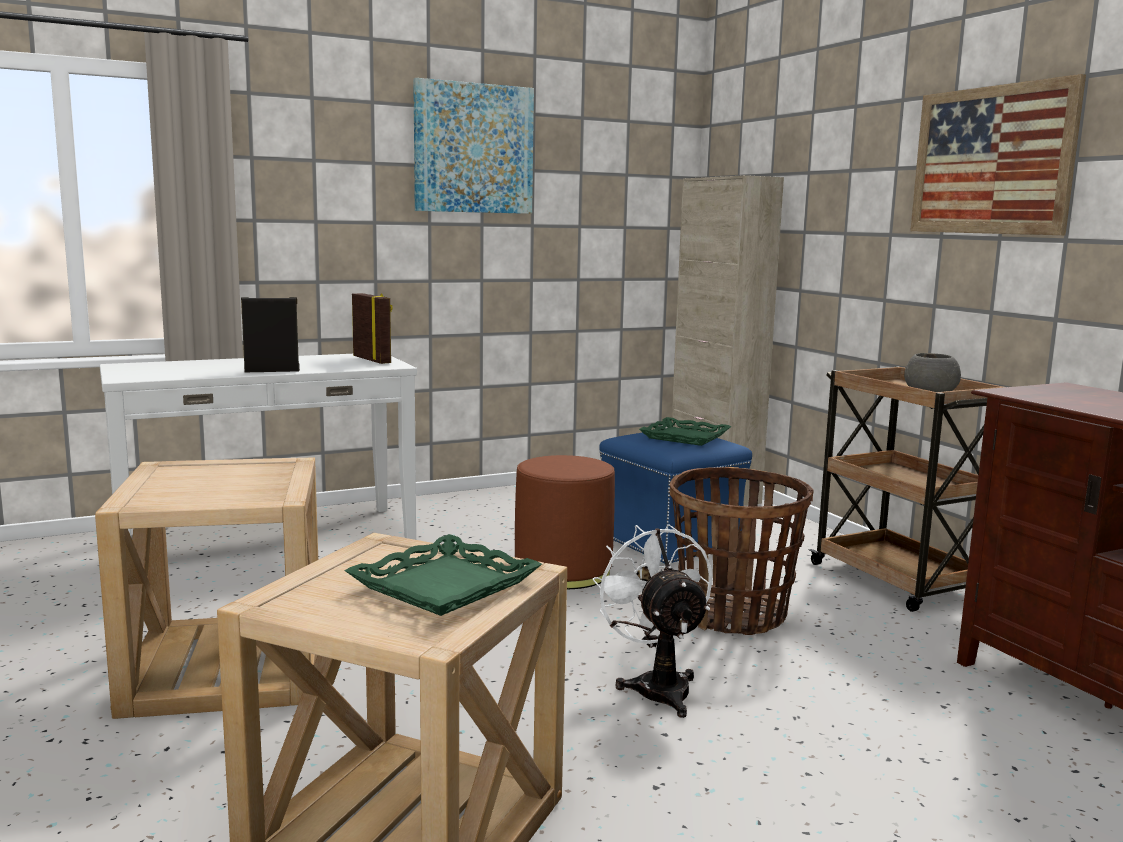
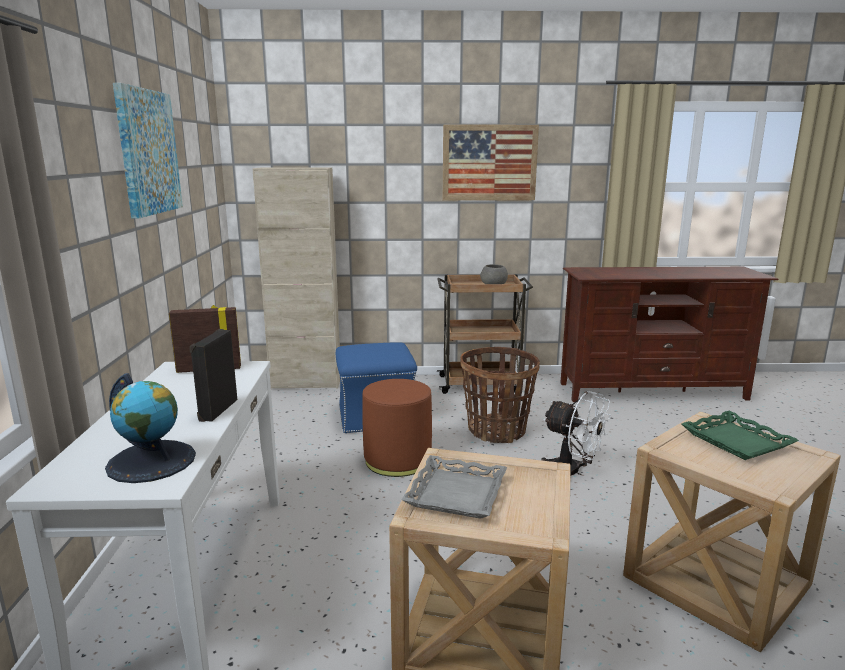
camera: 65 degrees left, 5 degrees up
white fan [592,525,712,718] -> white fan turned 150 degrees counterclockwise [541,391,611,476]
green tray [639,417,731,446] -> none
none -> globe [105,373,196,483]
none -> grey tray [402,455,507,519]

